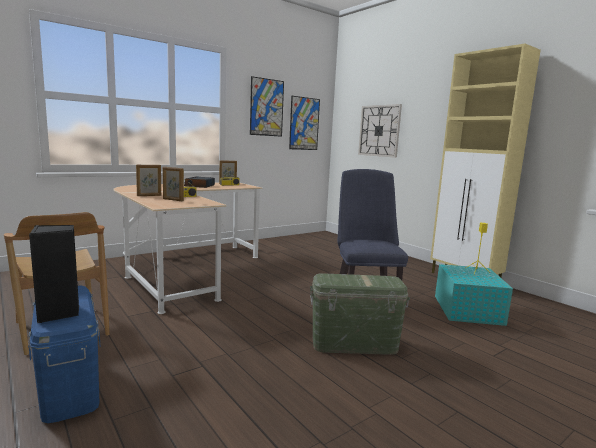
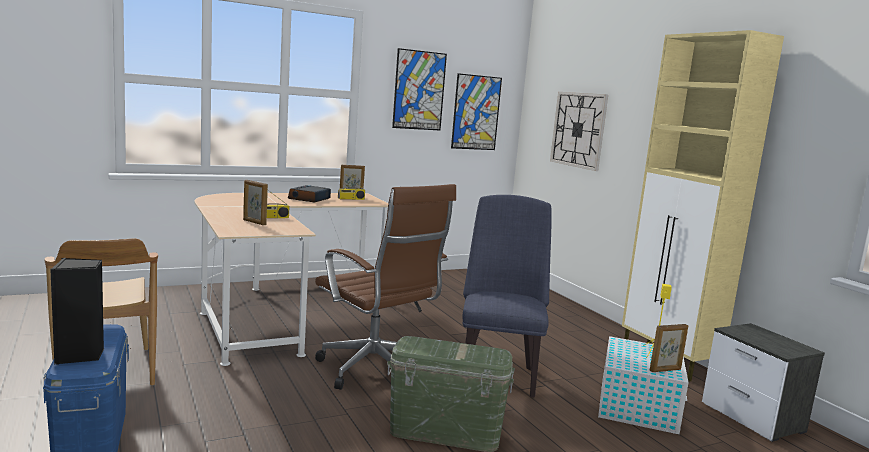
camera: 10 degrees right, 0 degrees up
picture frame [136,165,161,196] -> picture frame moved to [650,324,688,372]
turquoise storage box [435,264,513,326] -> white storage box [598,336,689,434]
none -> brown office chair [315,184,456,390]
none -> nightstand [702,323,825,442]

